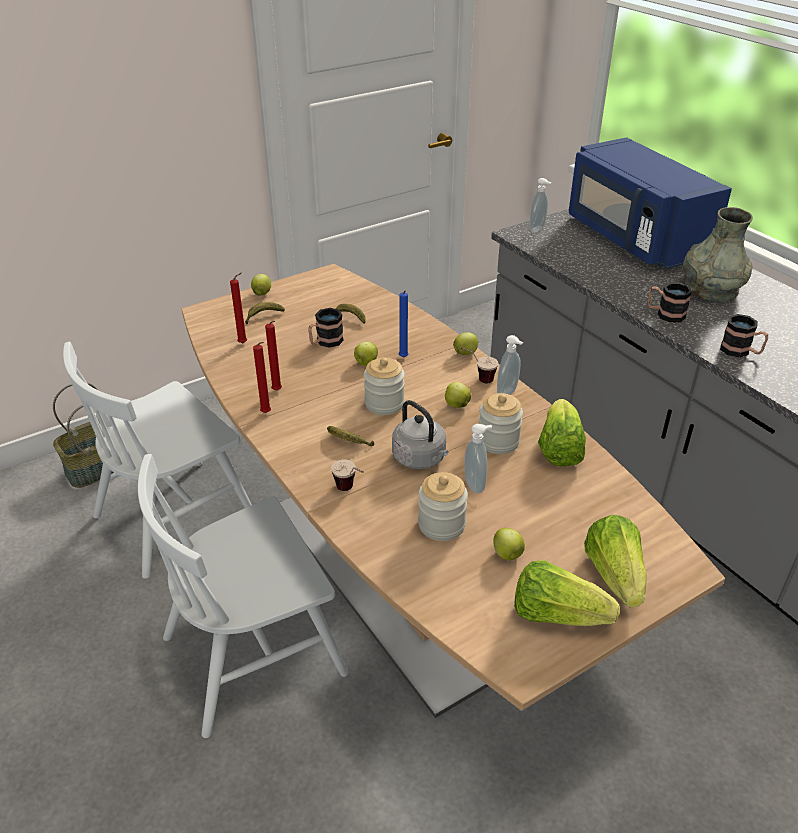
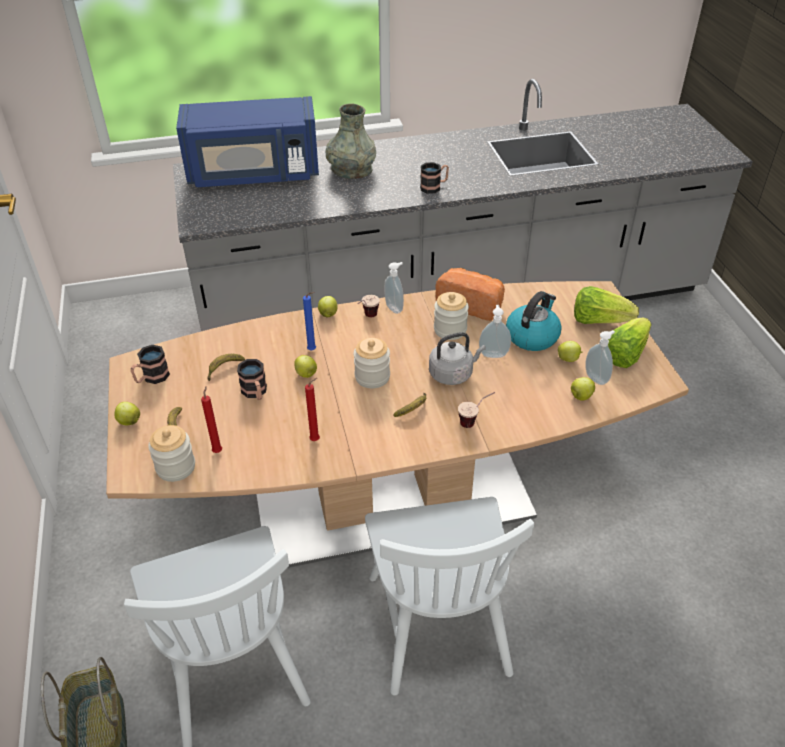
camera: 70 degrees left, 5 degrees up
red candle [253,342,271,413] -> none
jar [418,472,468,541] -> jar moved to [148,425,195,482]
apple [445,382,472,408] -> apple moved to [571,377,595,401]
soap dispenser [530,178,552,232] -> soap dispenser moved to [585,330,615,385]
lettuce [538,399,586,467] -> bread [435,268,505,321]
mug [648,282,692,323] -> mug moved to [131,345,170,384]
none -> kettle [506,291,562,351]

